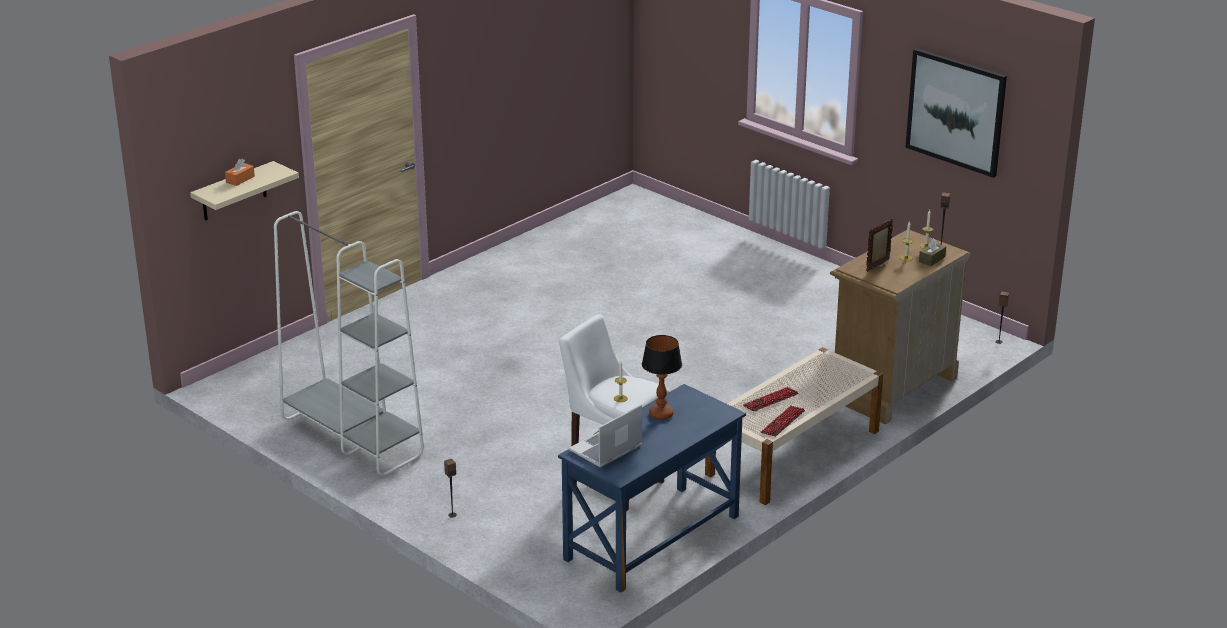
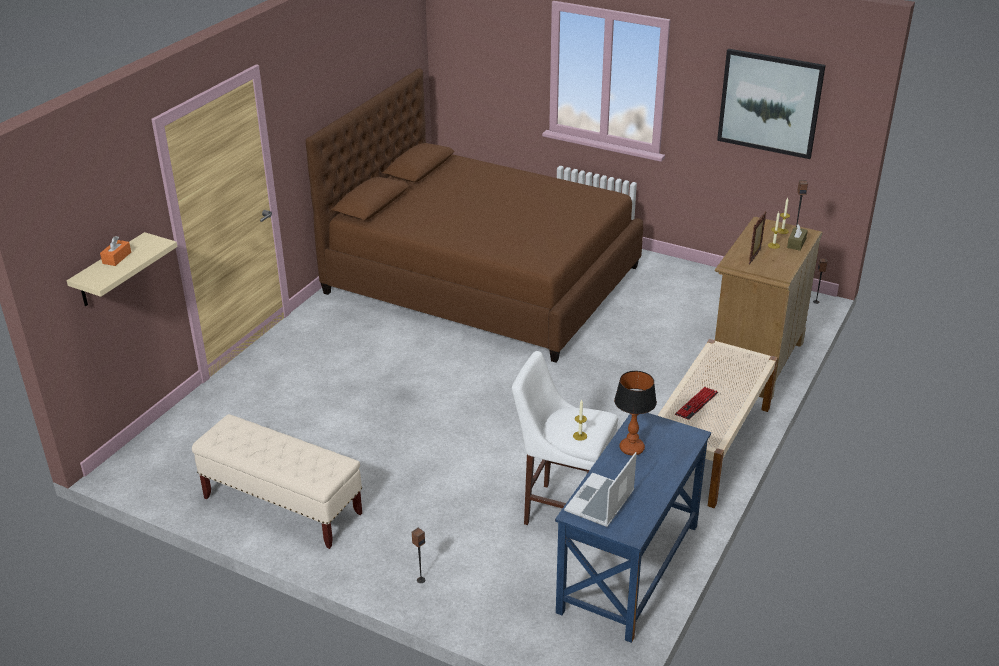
camera: 15 degrees left, 5 degrees up
grey clothes rack [274,211,424,476] -> beige bench [192,414,362,549]
keyboard [761,406,805,437] -> none
none -> brown bed [306,68,643,363]

